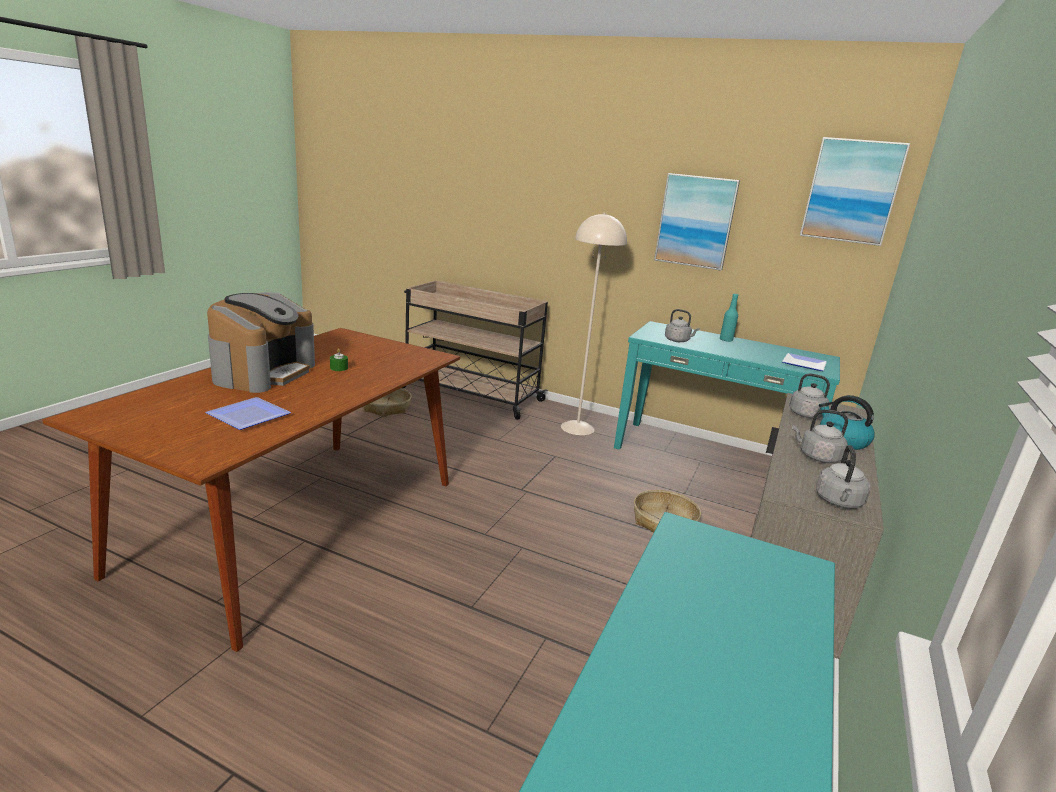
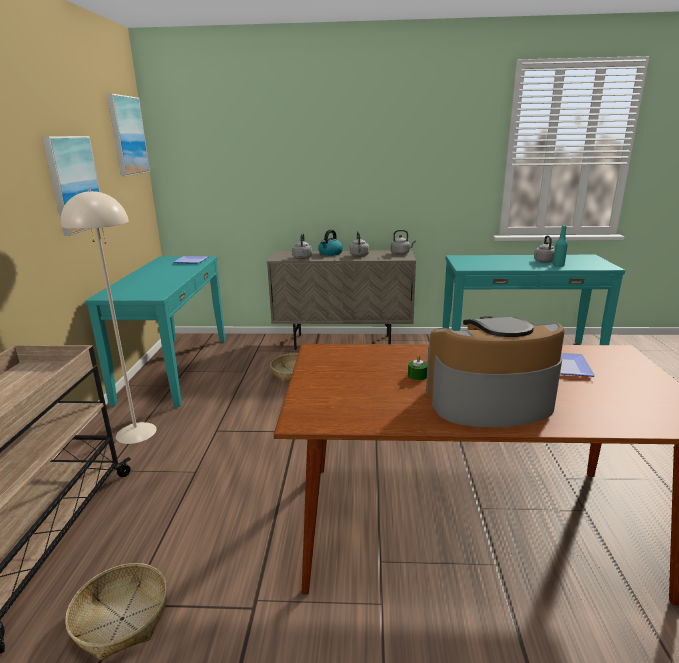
camera: 110 degrees left, 0 degrees up
grey kettle [665,309,700,342] -> grey kettle moved to [534,235,555,263]
turquoise bottle [720,293,739,342] -> turquoise bottle moved to [553,225,568,267]

